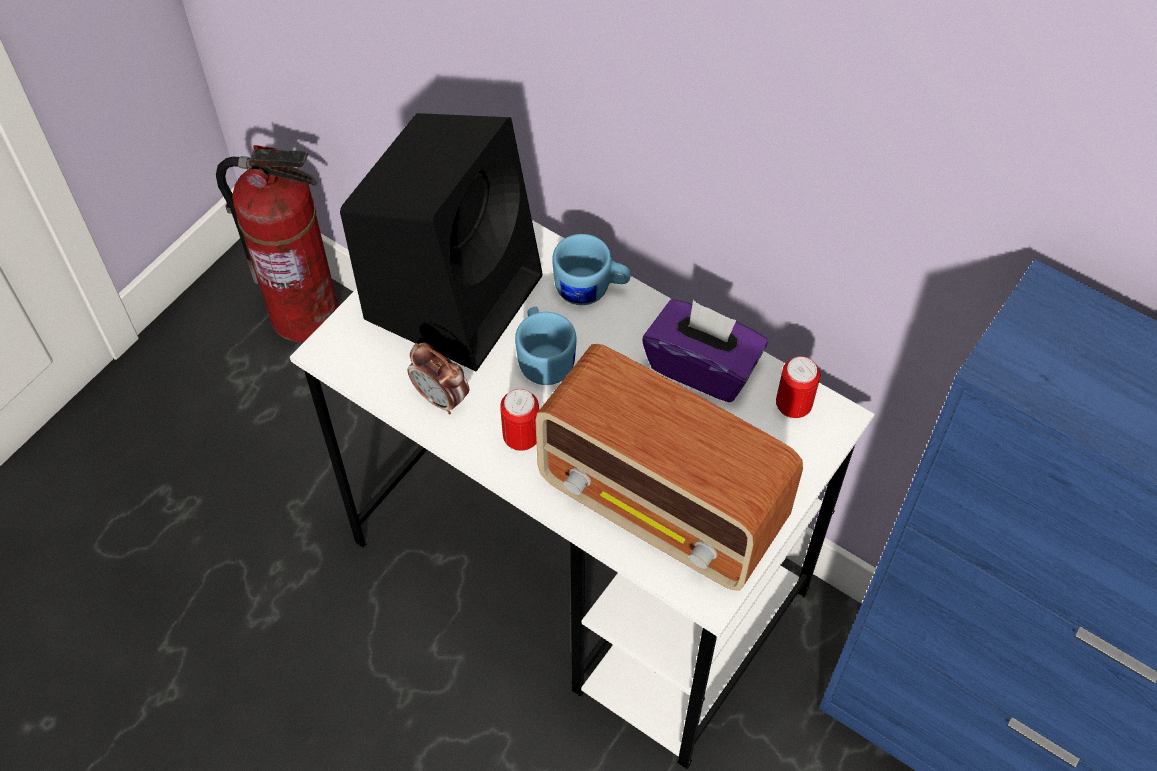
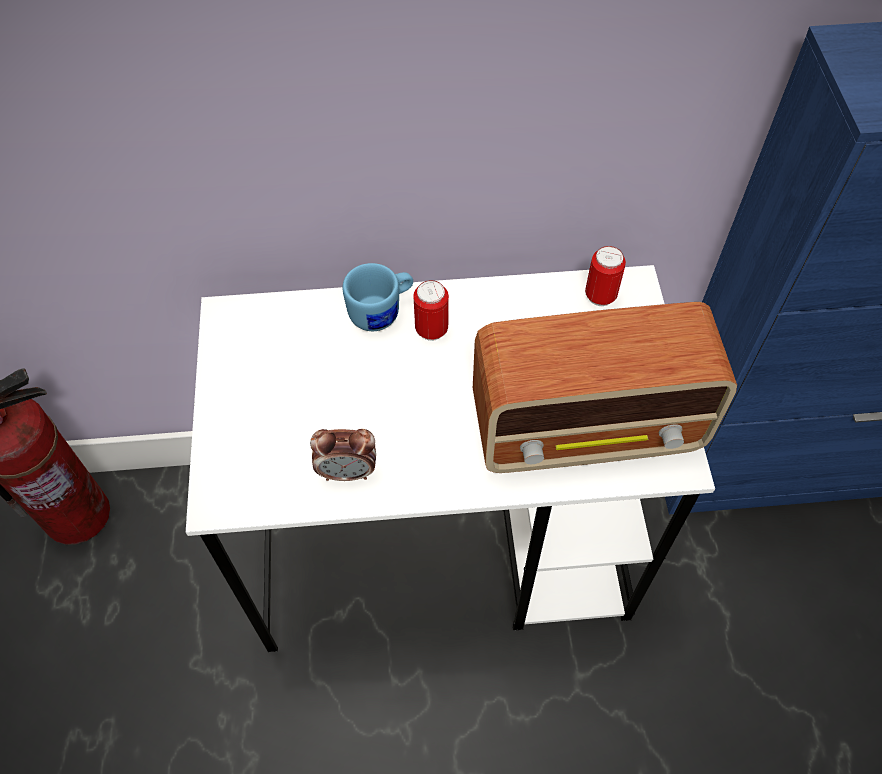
camera: 40 degrees left, 0 degrees up
black speaker [340,113,543,371] -> none
can [500,389,539,451] -> can moved to [413,280,449,341]
blue mug [515,307,576,385] -> none
purple tissue box [642,299,768,402] -> none

